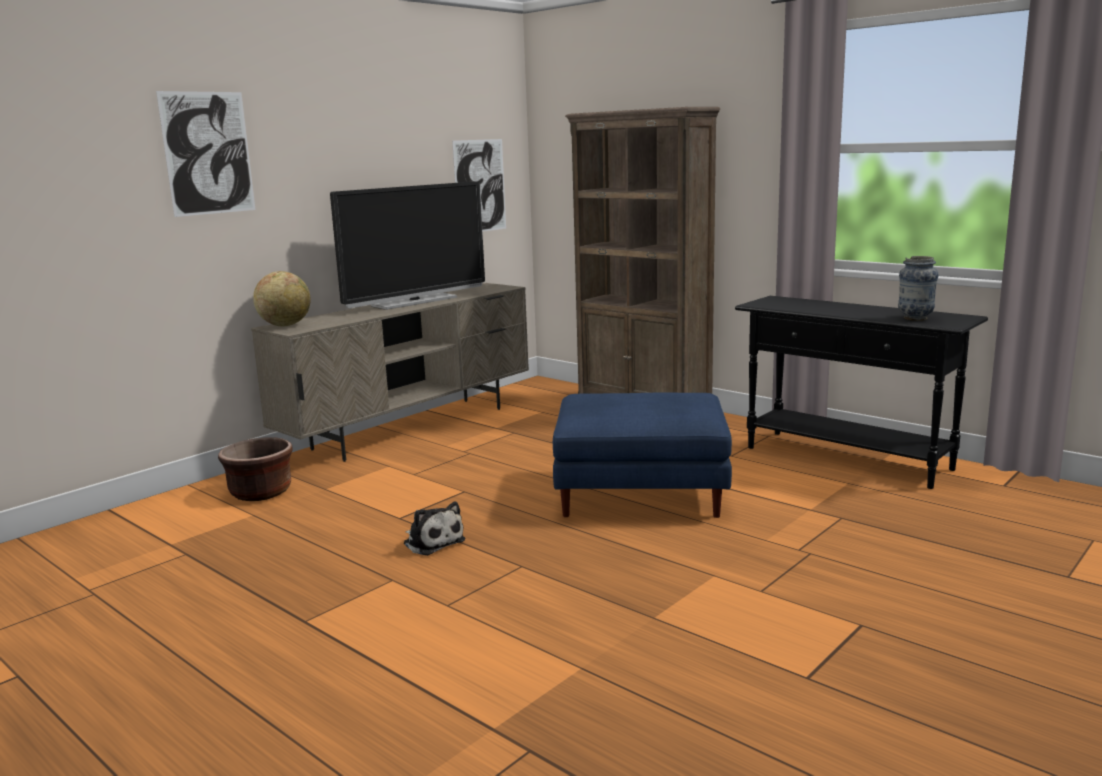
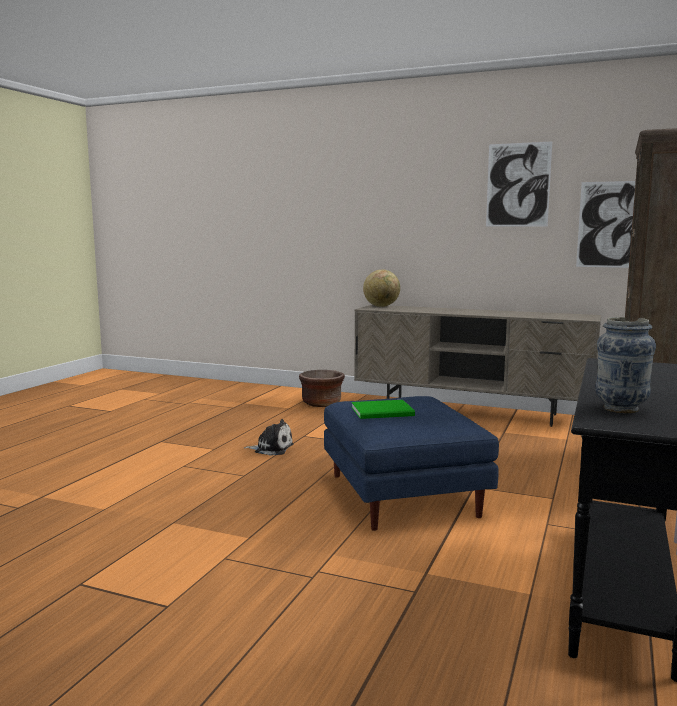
camera: 70 degrees right, 5 degrees down
picture [156,91,256,217] -> picture moved to [486,141,552,226]
television [330,182,485,310] -> none
plush toy [403,501,465,556] -> plush toy turned 105 degrees counterclockwise [244,419,293,456]
none -> green book [351,400,415,419]

